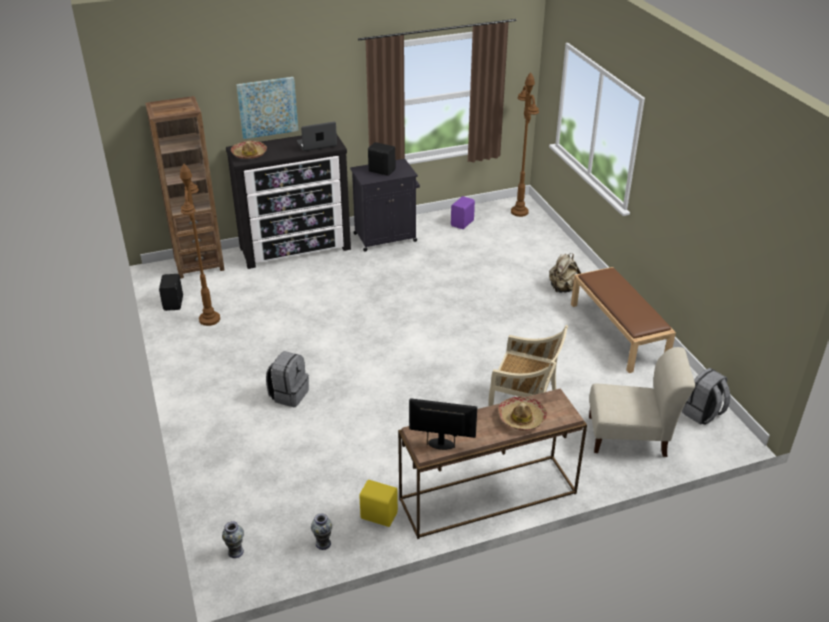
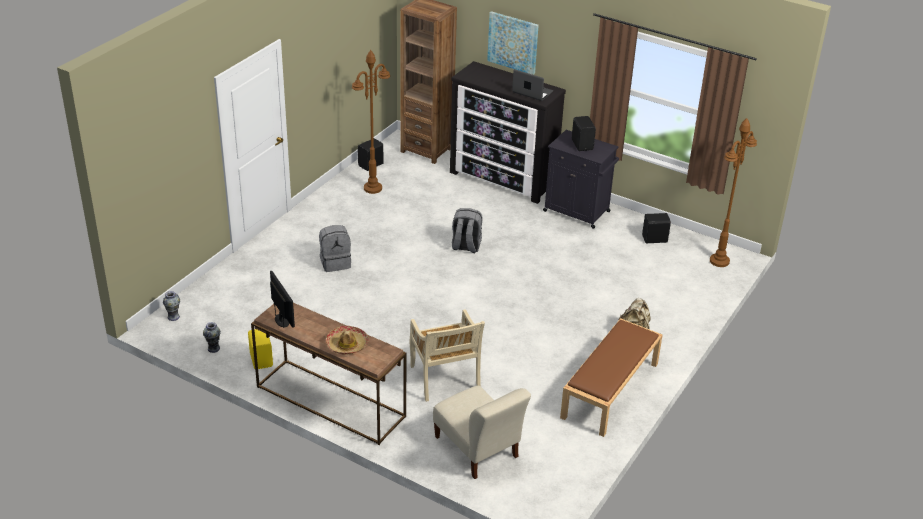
camera: 50 degrees right, 0 degrees up
hat [231,141,267,159] -> none
purple speaker [451,196,475,229] -> black speaker [642,213,671,243]
grey backpack [682,368,730,425] -> grey backpack moved to [452,208,482,253]

